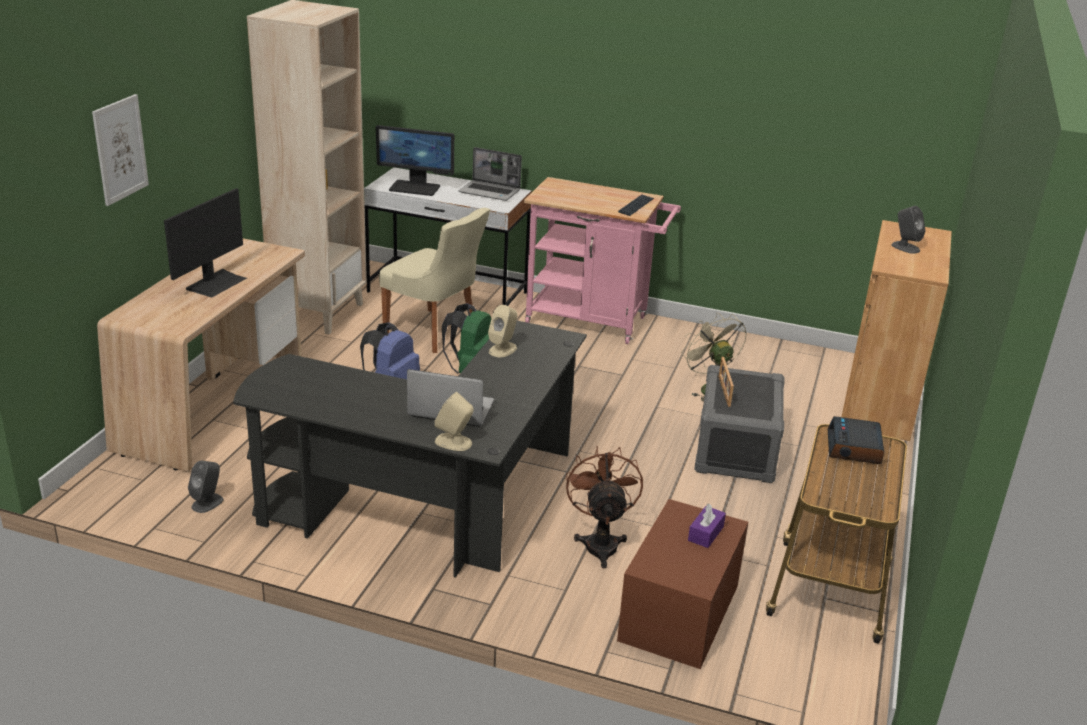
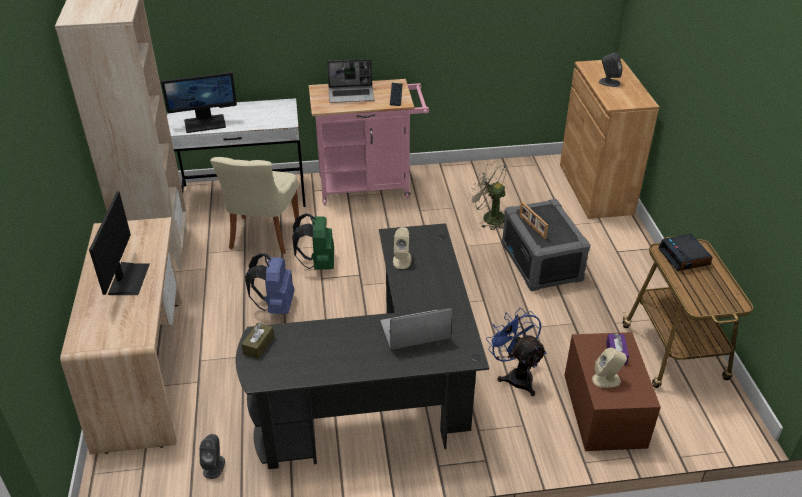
camera: 25 degrees left, 10 degrees up
picture [92,94,149,206] -> none
beige chair [379,208,490,353] -> beige chair turned 90 degrees clockwise [210,157,299,254]
beige speaker [434,392,474,451] -> beige speaker moved to [592,347,627,388]
laptop [459,147,522,201] -> laptop moved to [327,59,375,103]
brown fan [566,446,643,568] -> blue fan [486,308,547,396]
none -> brown tissue box [241,323,274,359]

